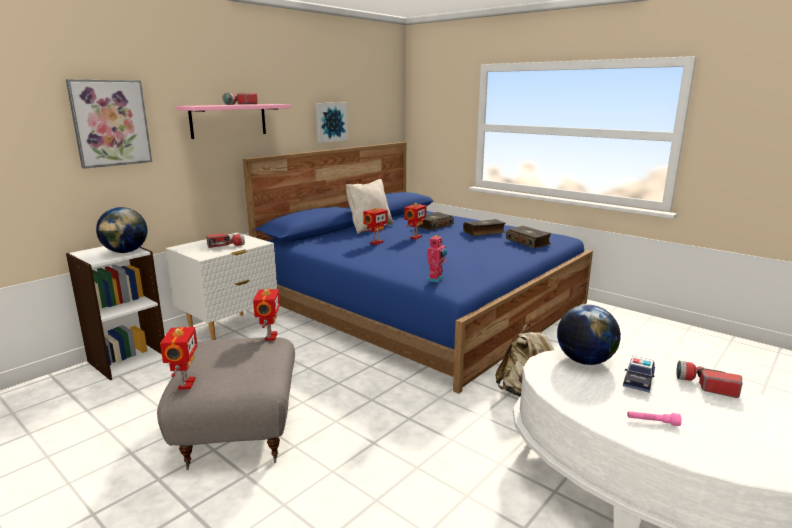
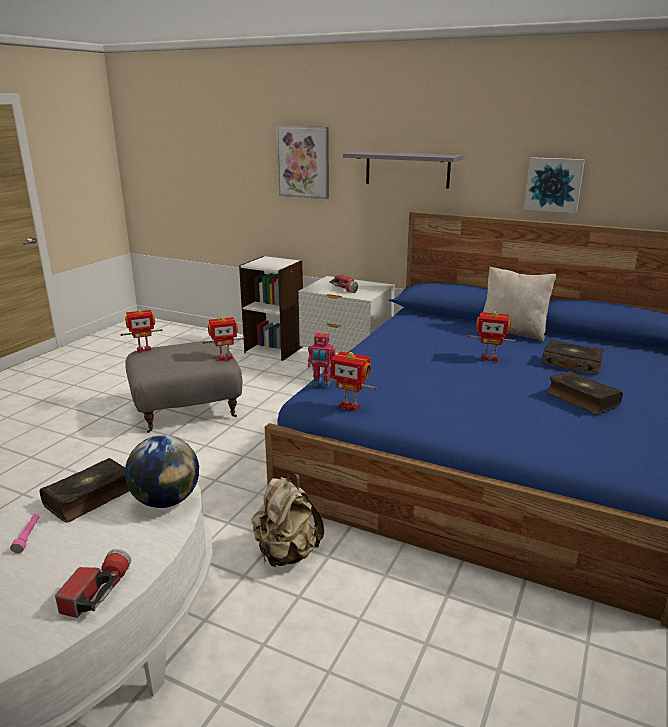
camera: 75 degrees right, 5 degrees up
globe [96,207,147,253] -> none
pink shelf [176,104,291,139] -> grey shelf [343,151,463,189]
flashlight [222,93,258,105] -> none
toy robot [363,207,388,245] -> toy robot moved to [325,352,377,411]
book [506,226,551,248] -> book moved to [40,458,130,523]
toy car [623,356,655,392] -> none

